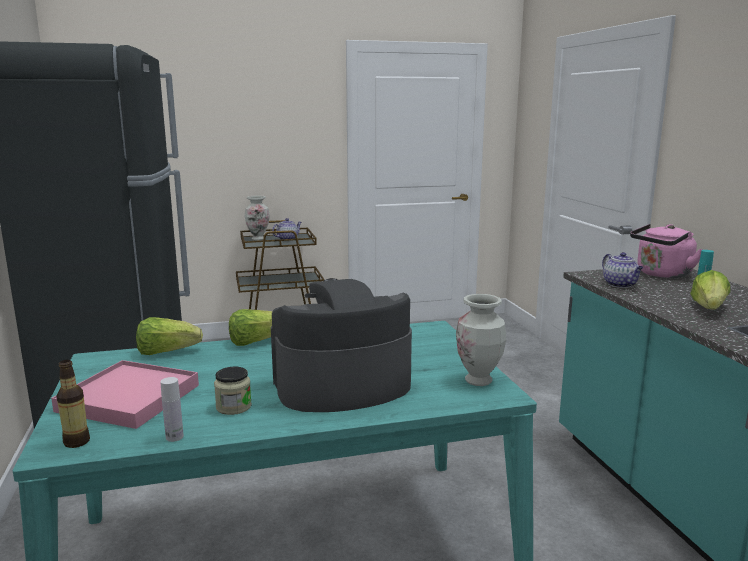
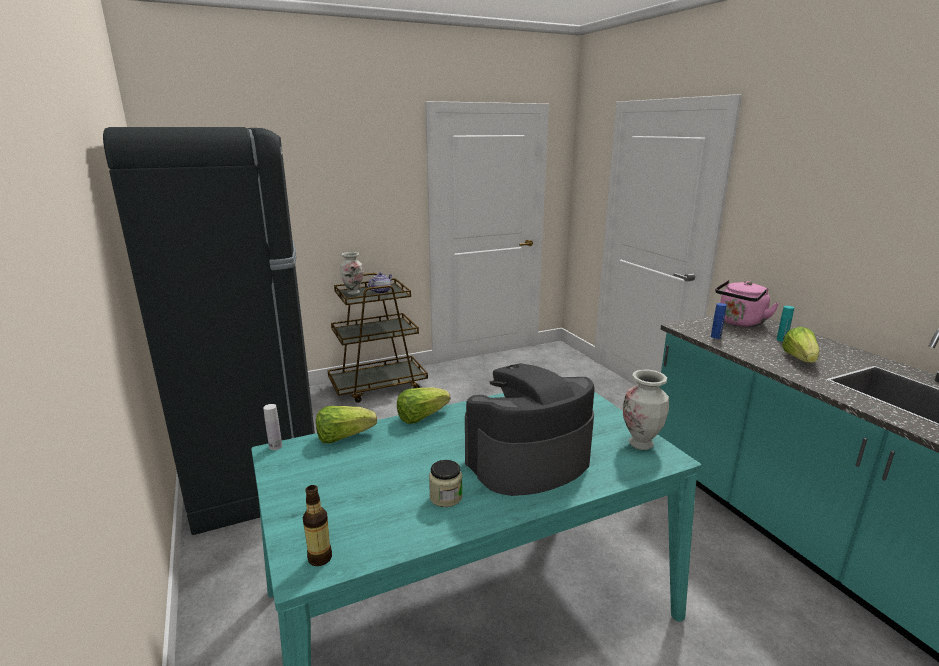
camera: 10 degrees left, 5 degrees up
pink tray [51,360,199,429] -> none
white bottle [160,377,184,442] -> white bottle moved to [263,404,282,450]
teapot [602,252,644,288] -> blue bottle [711,303,726,339]

